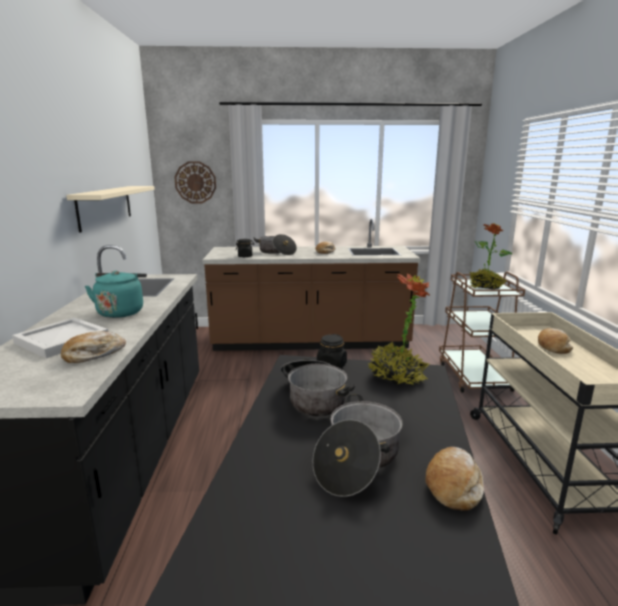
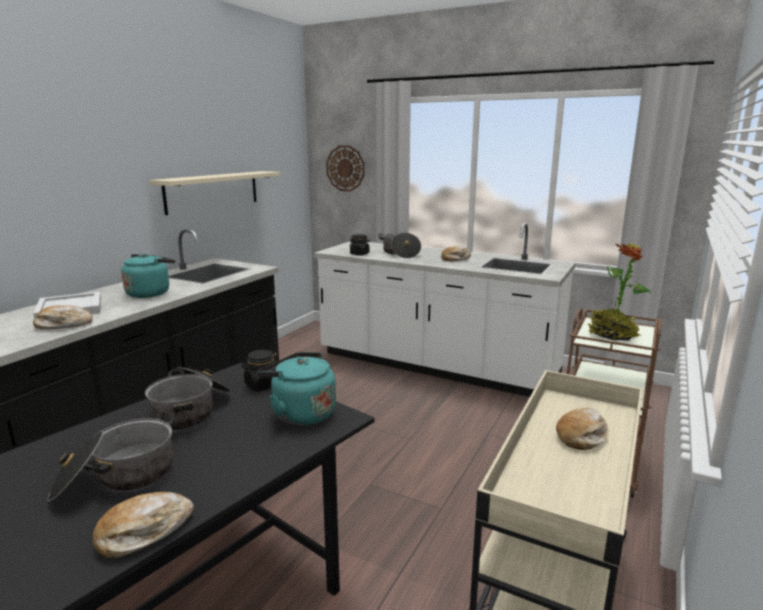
camera: 30 degrees right, 0 degrees up
brown counter [202,219,421,351] -> white counter [314,223,575,397]
potted plant [368,273,430,385] -> turquoise kettle [257,352,336,426]

